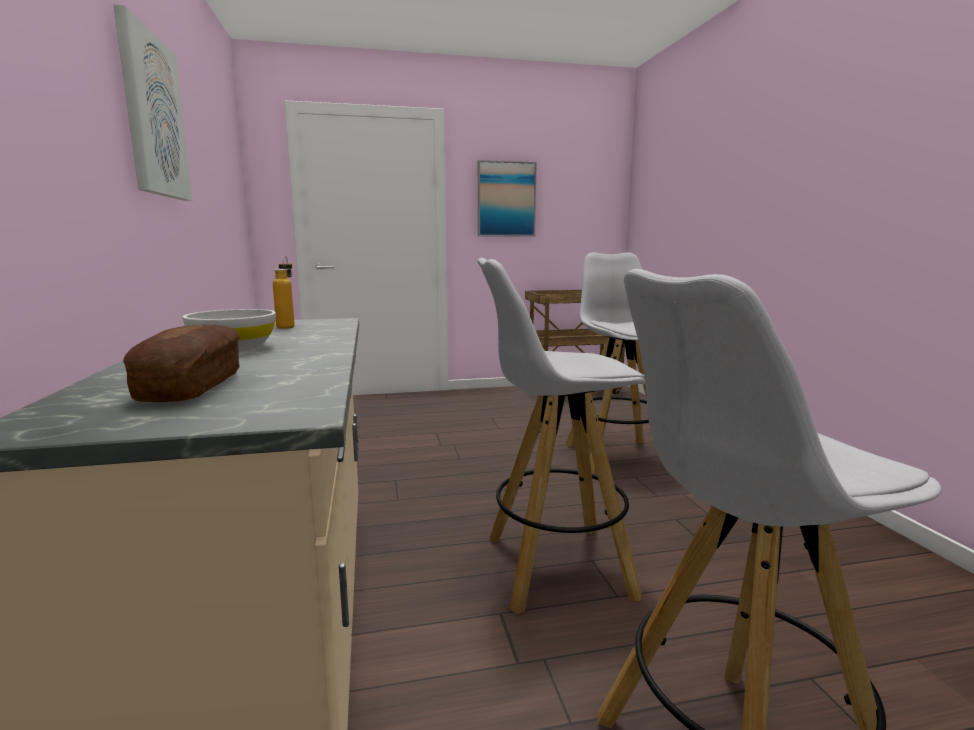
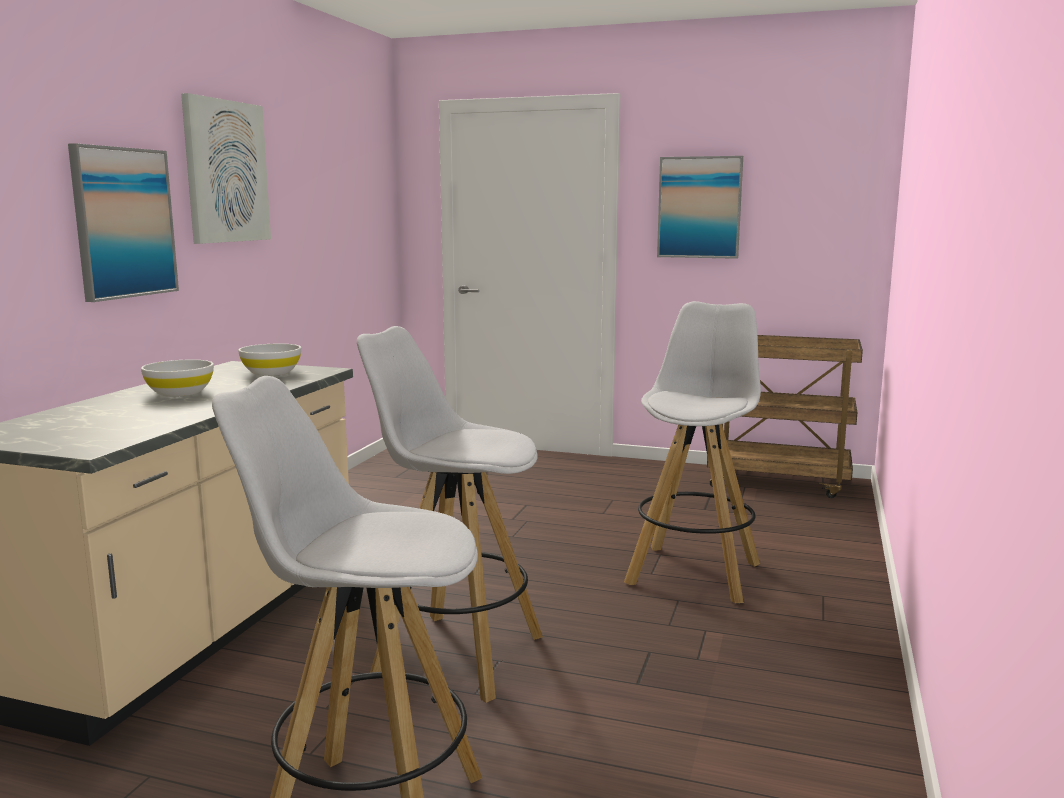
camera: 30 degrees right, 0 degrees up
bread [123,325,240,402] -> none
bottle [273,256,295,329] -> white bowl [238,344,301,376]
none -> picture [68,143,179,302]

